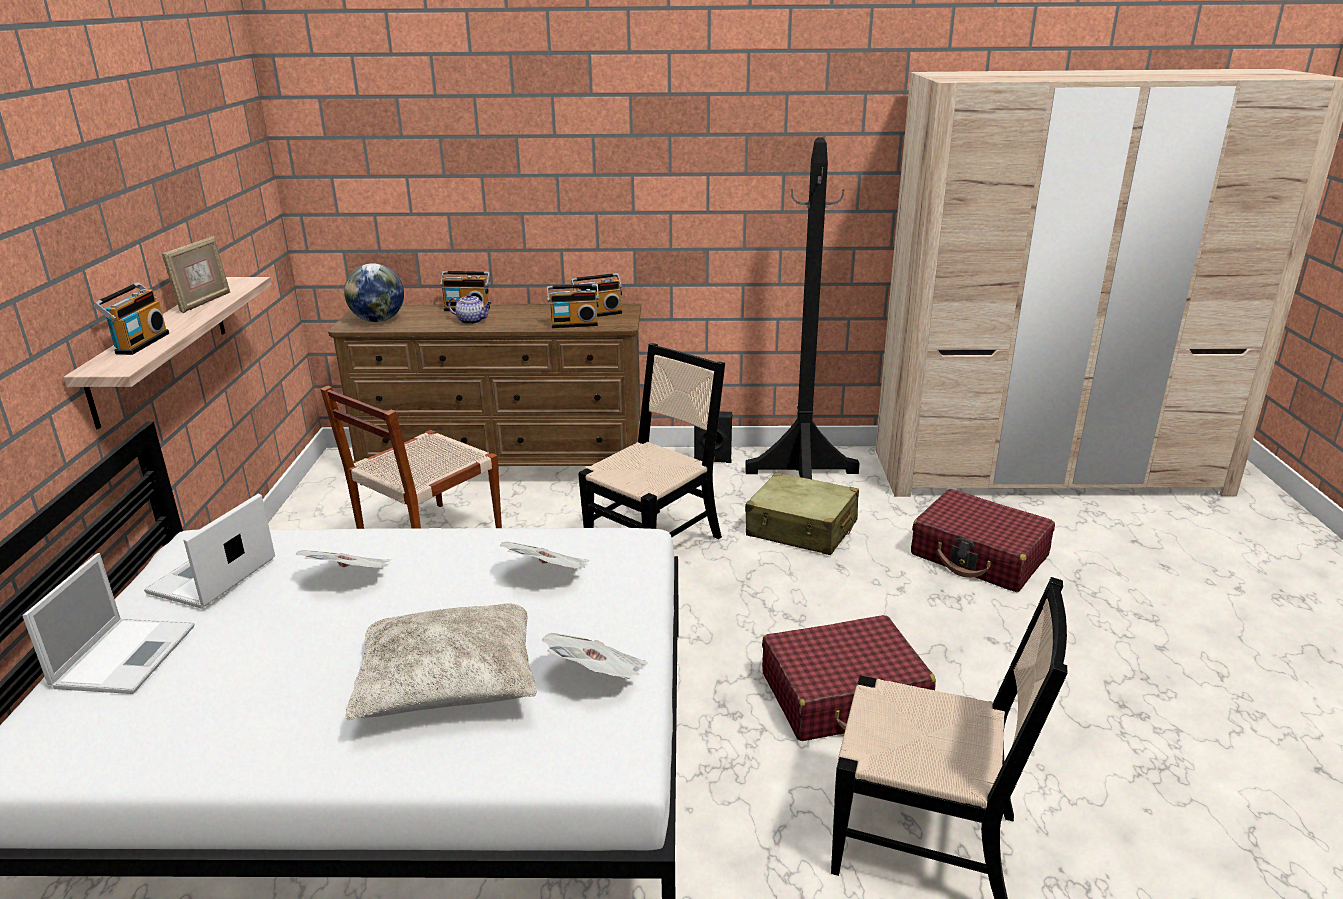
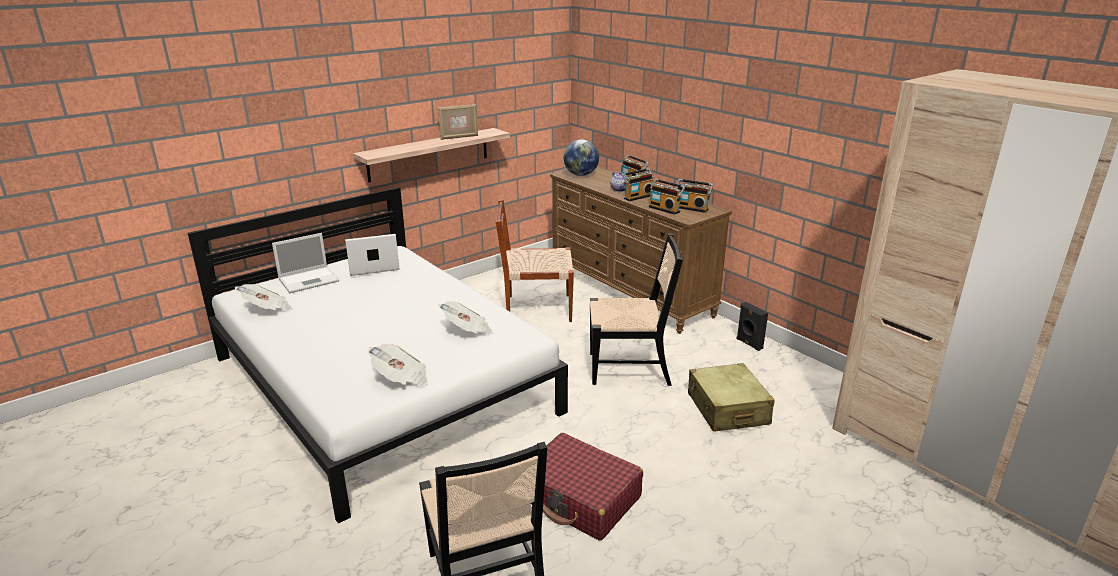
camera: 50 degrees right, 0 degrees up
radio [93,282,169,355] -> radio moved to [622,168,654,201]
newspaper [296,550,391,568] -> newspaper moved to [235,284,293,310]
beige pillow [345,603,537,720] -> none
black clothes rack [745,137,860,479] -> none
red suitcase [911,489,1055,592] -> none

